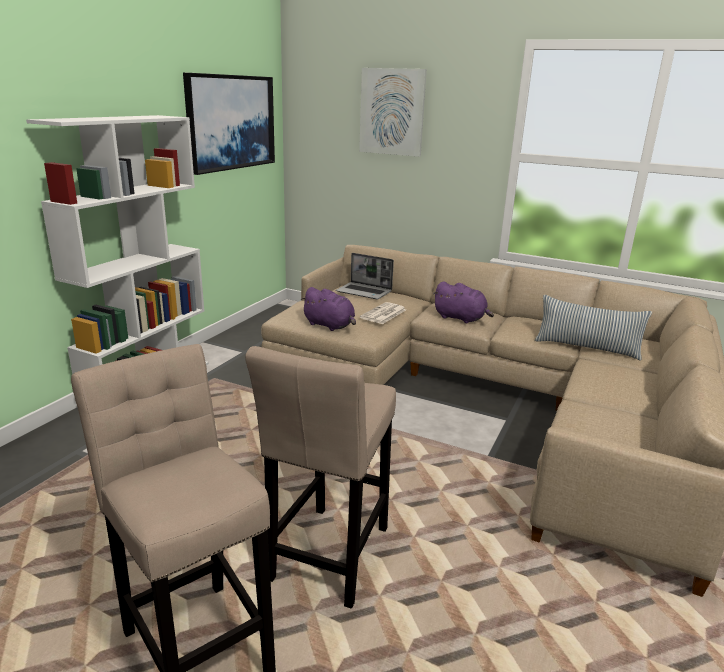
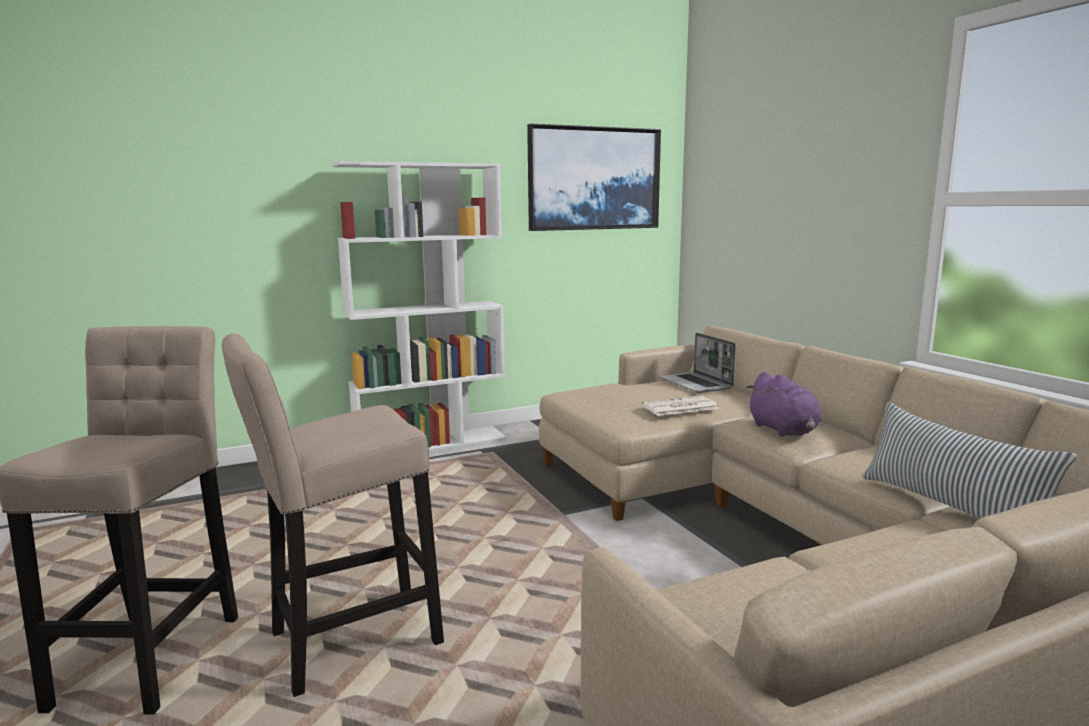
camera: 40 degrees right, 10 degrees down
purple plush toy [300,287,356,331] -> none
picture [359,68,427,157] -> none

